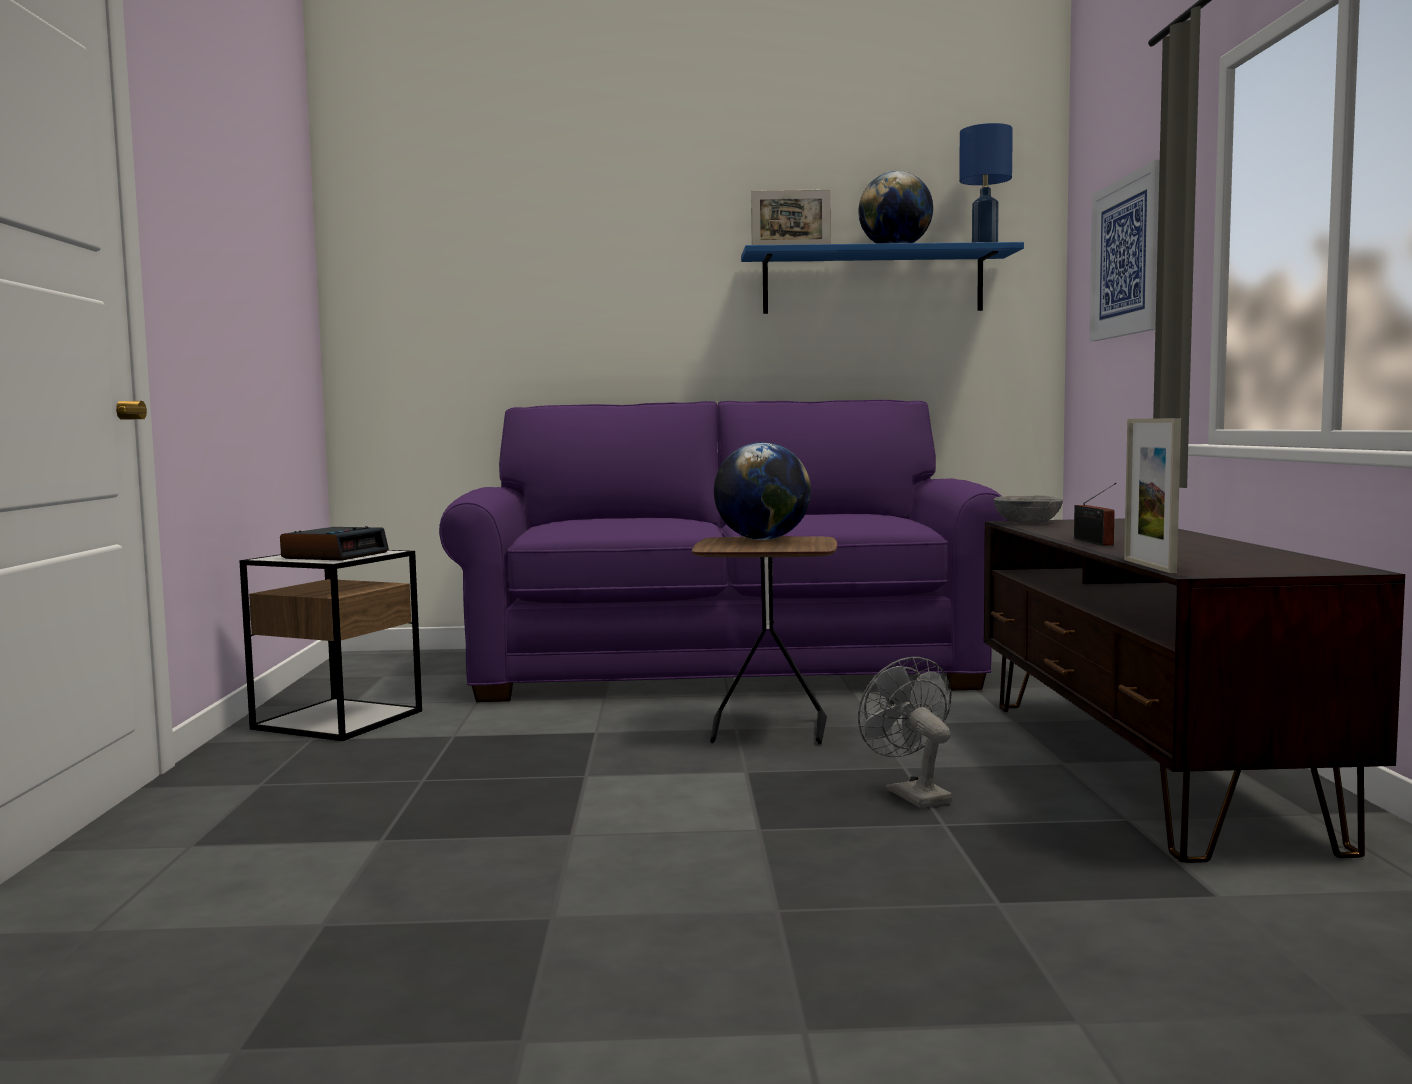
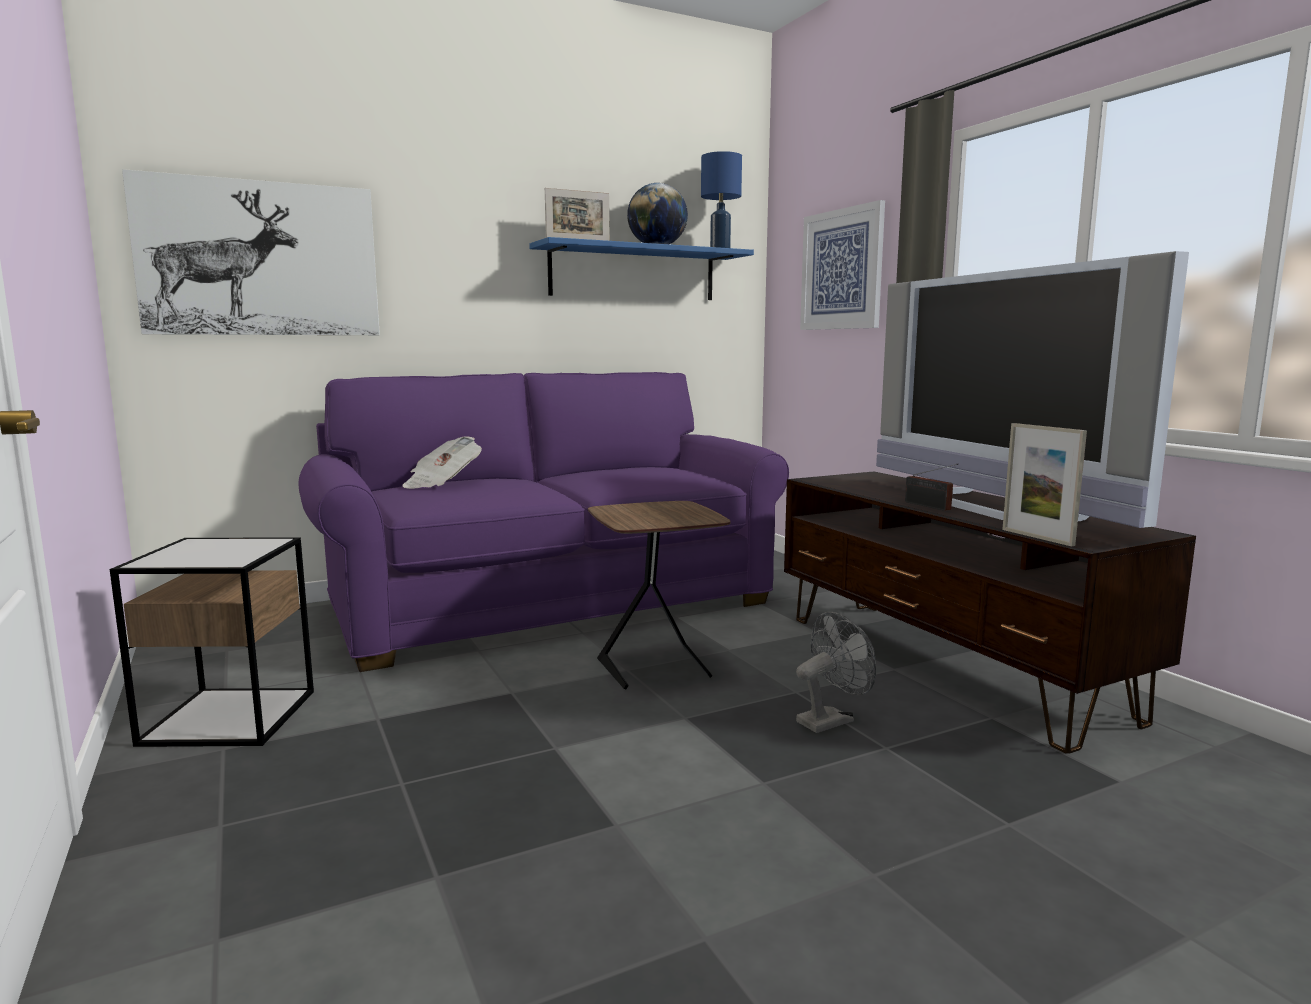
camera: 25 degrees left, 5 degrees up
alarm clock [280,526,389,561] -> none
globe [714,442,811,540] -> none
grey fan [858,657,952,808] -> grey fan turned 105 degrees clockwise [796,612,876,733]
grey bowl [994,495,1063,523] -> none
none -> picture [122,169,380,335]
none -> newspaper [402,436,482,489]
none -> television [876,251,1189,528]

